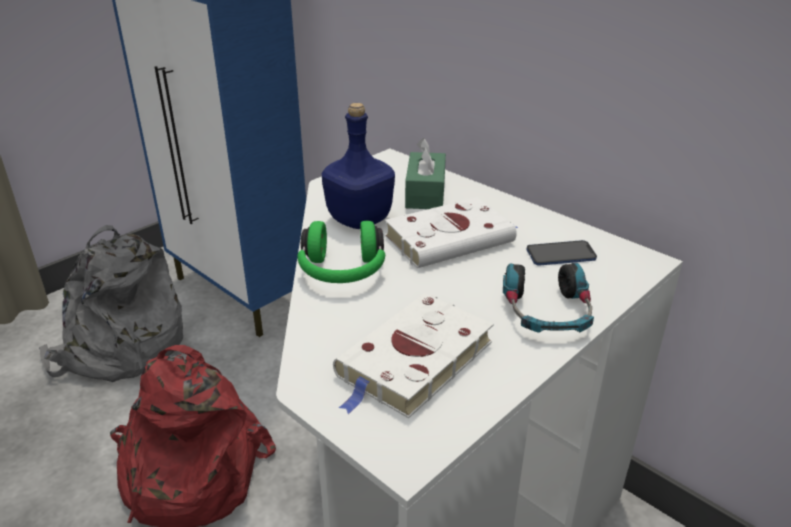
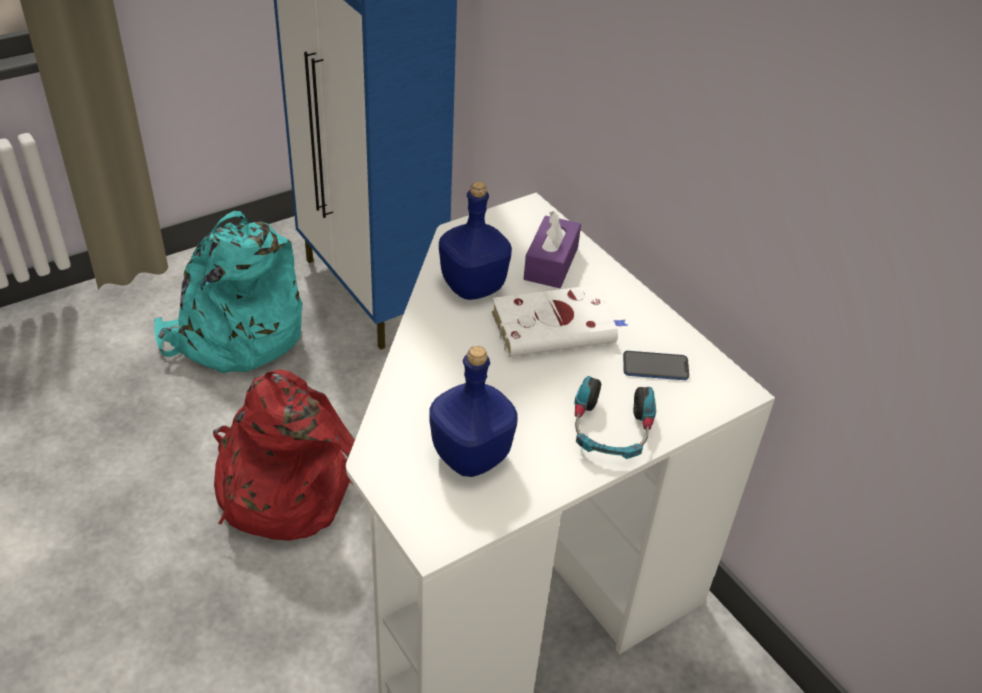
camera: 10 degrees right, 10 degrees up
grey backpack [39,225,183,382] -> turquoise backpack [154,211,303,373]
green headphones [297,221,385,283] -> none
white book [333,293,494,418] -> blue bottle [429,346,518,477]
green tissue box [405,138,446,209] -> purple tissue box [524,211,581,288]

